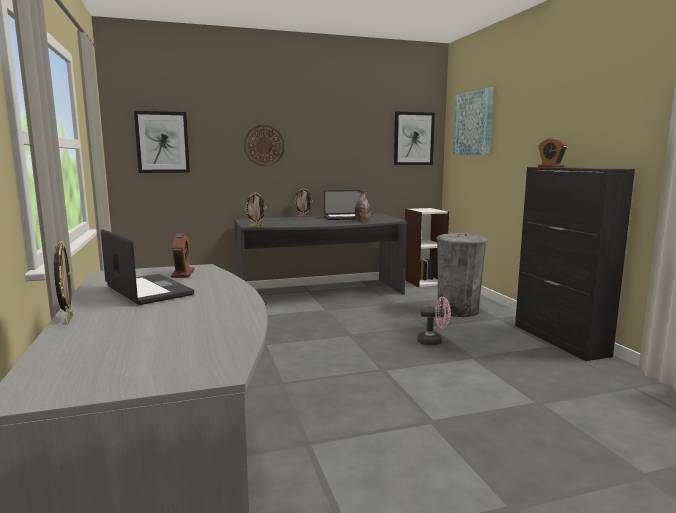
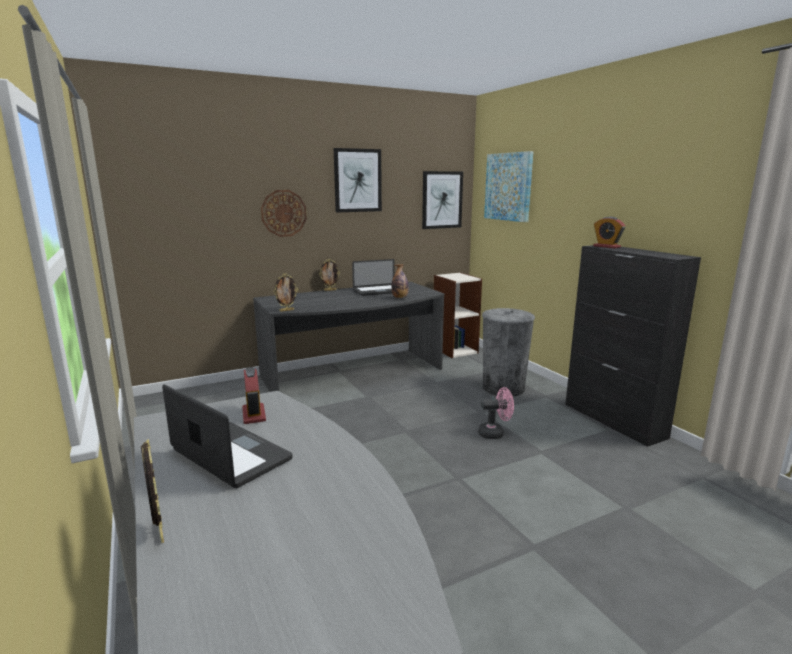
camera: 10 degrees left, 5 degrees up
picture [134,111,190,173] -> picture moved to [334,148,382,212]

